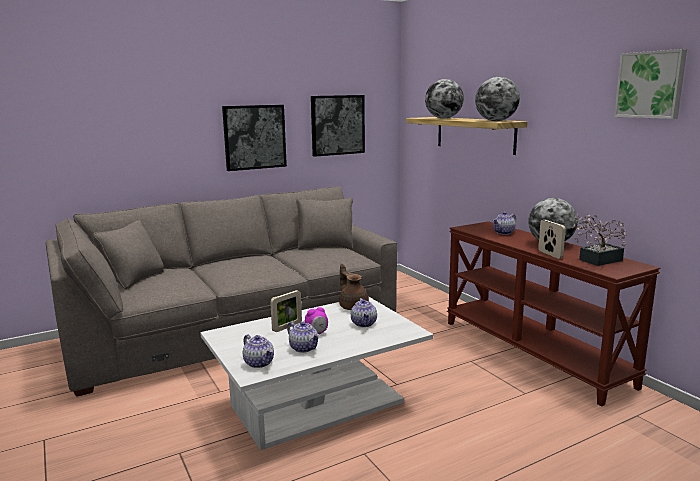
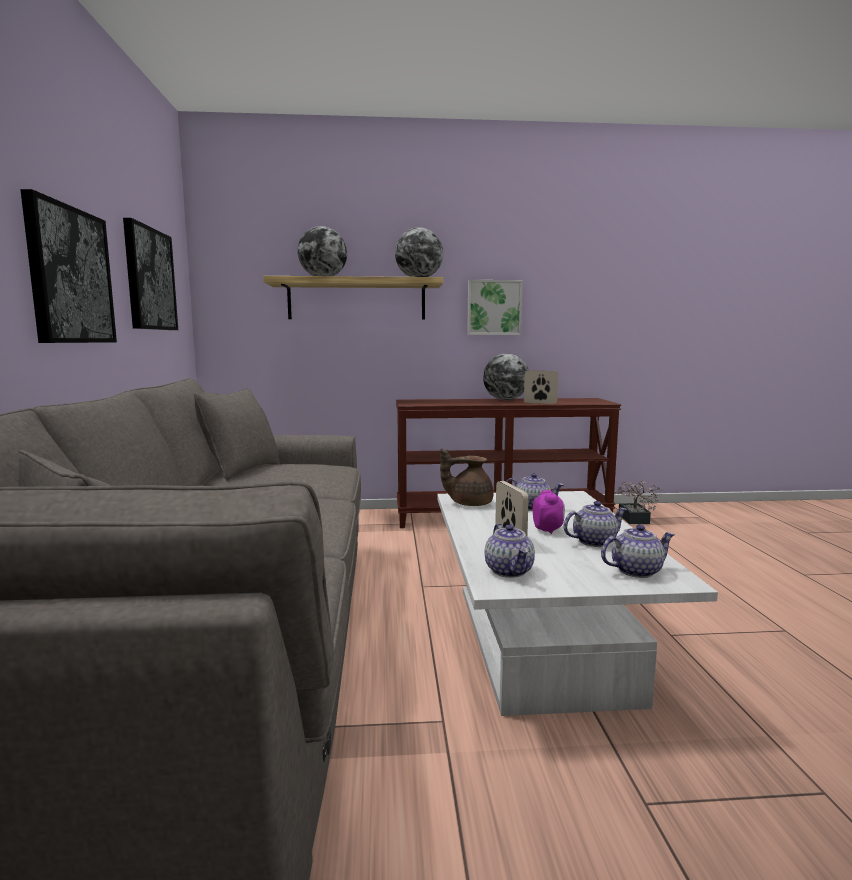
camera: 65 degrees left, 5 degrees down
teapot [493,212,516,235] -> teapot moved to [485,524,535,578]
potted plant [572,213,626,266] -> potted plant moved to [614,480,663,524]
picture [614,49,687,119] -> picture moved to [467,280,523,335]

